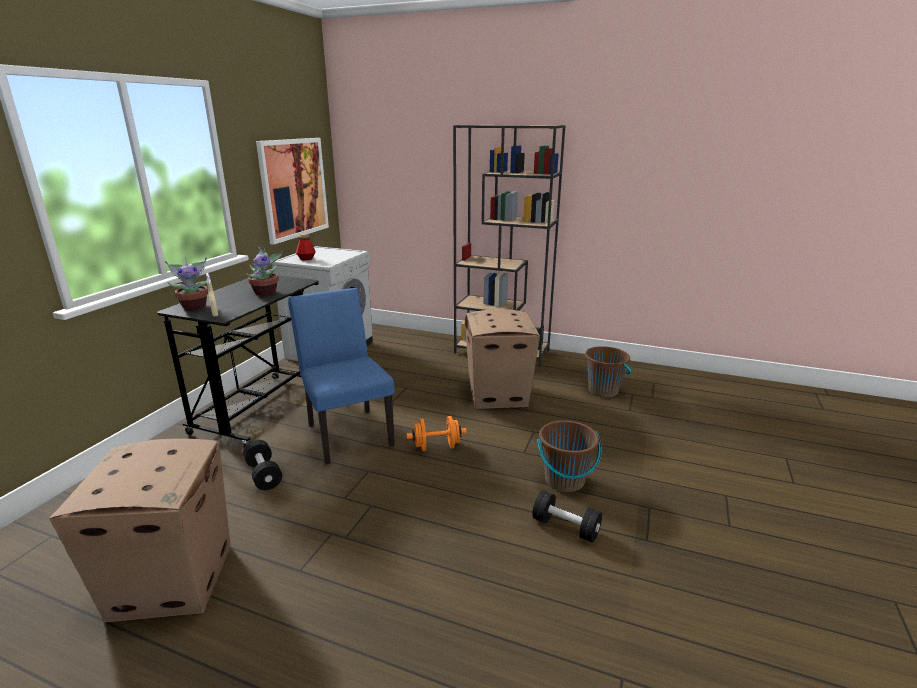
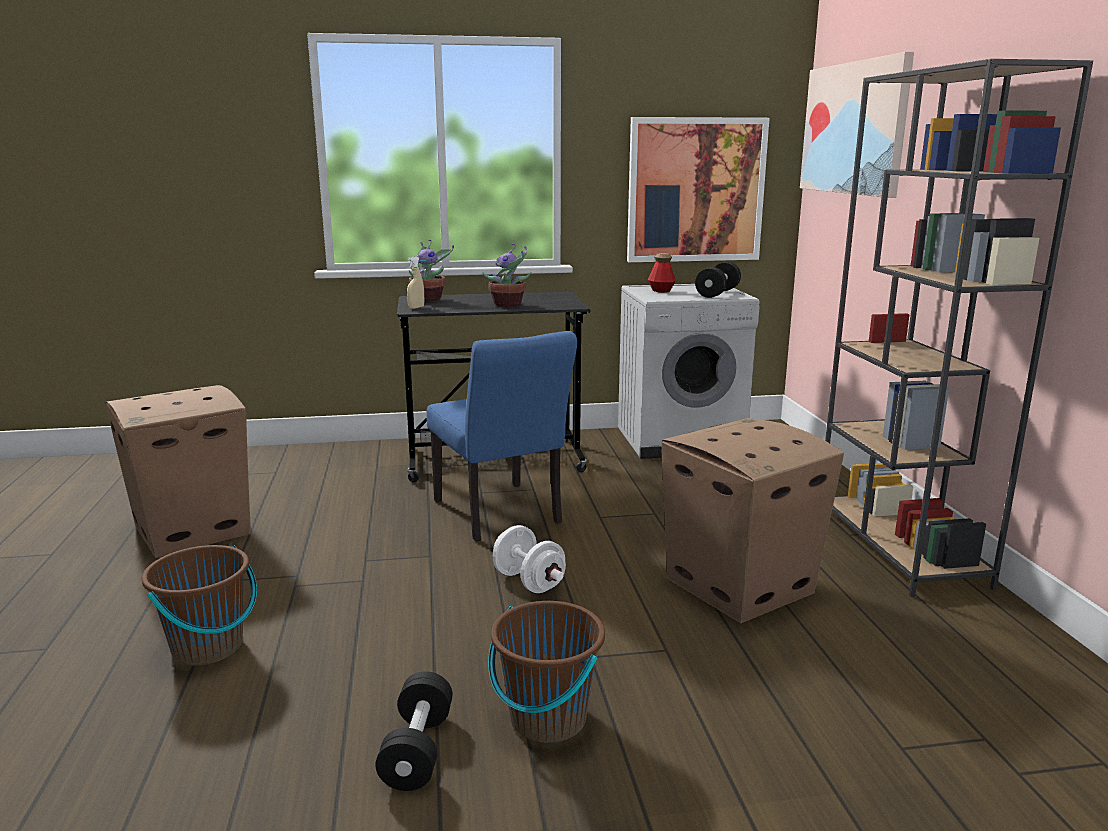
camera: 60 degrees right, 5 degrees down
black dumbbell [243,440,282,490] -> black dumbbell moved to [695,262,741,298]
blue chair [288,288,395,464] -> blue chair turned 120 degrees clockwise [427,331,577,541]
orange dumbbell [407,416,467,451] -> white dumbbell [493,525,566,593]
brown bucket [585,346,631,398] -> brown bucket moved to [142,545,257,666]
none -> picture [800,52,914,198]

